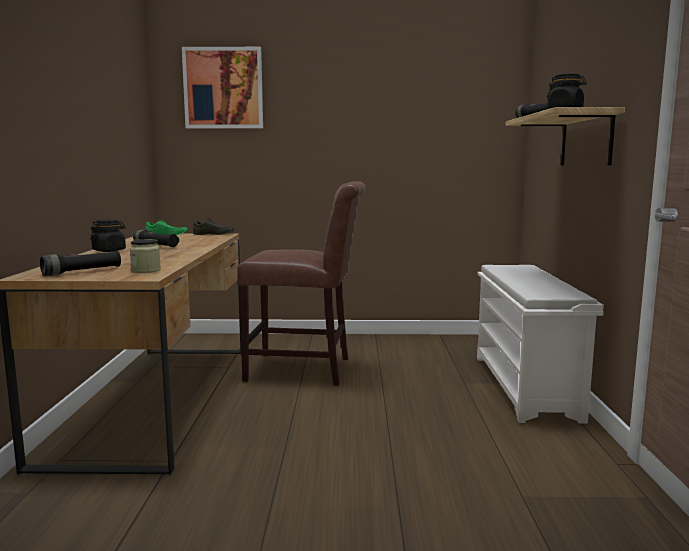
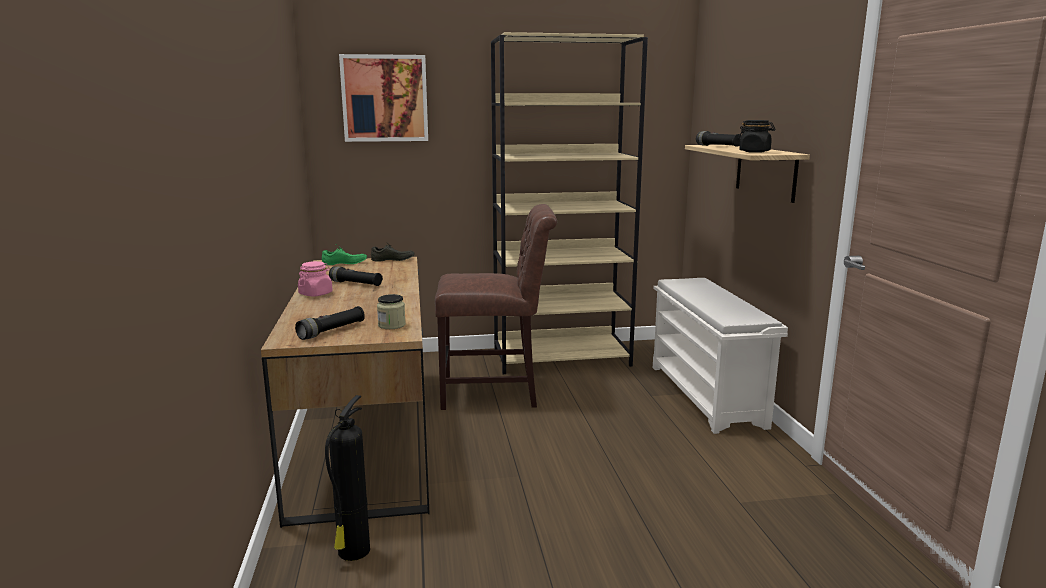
camera: 10 degrees left, 5 degrees up
black jar [90,219,126,252] -> pink jar [298,261,333,297]
none -> fire extinguisher [325,395,370,561]
none -> beige bookcase [491,32,648,374]

